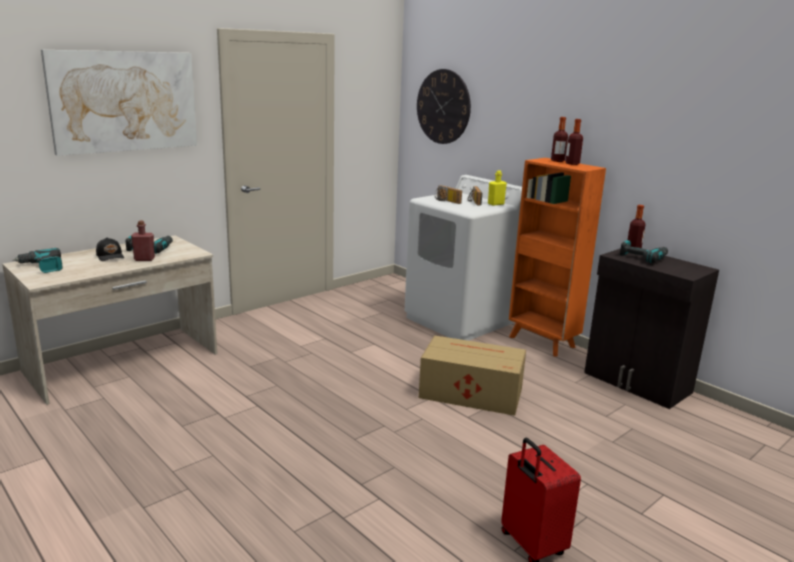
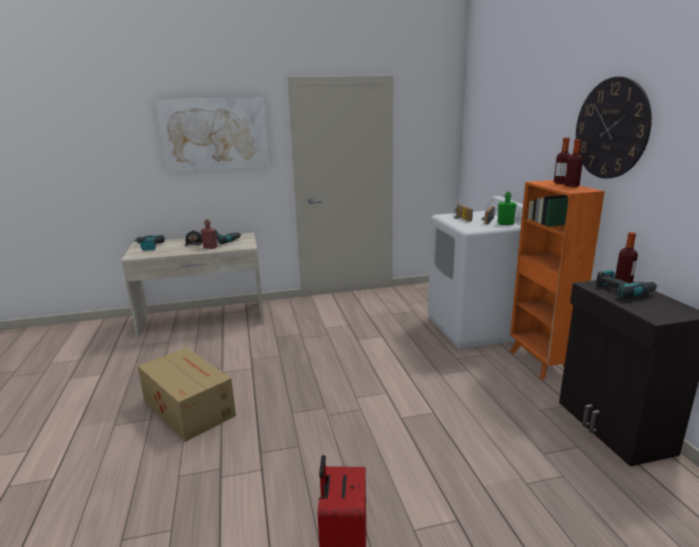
camera: 30 degrees right, 0 degrees up
wall clock [417,69,471,144] -> wall clock moved to [576,77,652,179]
cardboard box [419,335,526,416] -> cardboard box moved to [138,347,236,442]
yellow bottle [488,170,507,206] -> green bottle [497,192,516,225]

